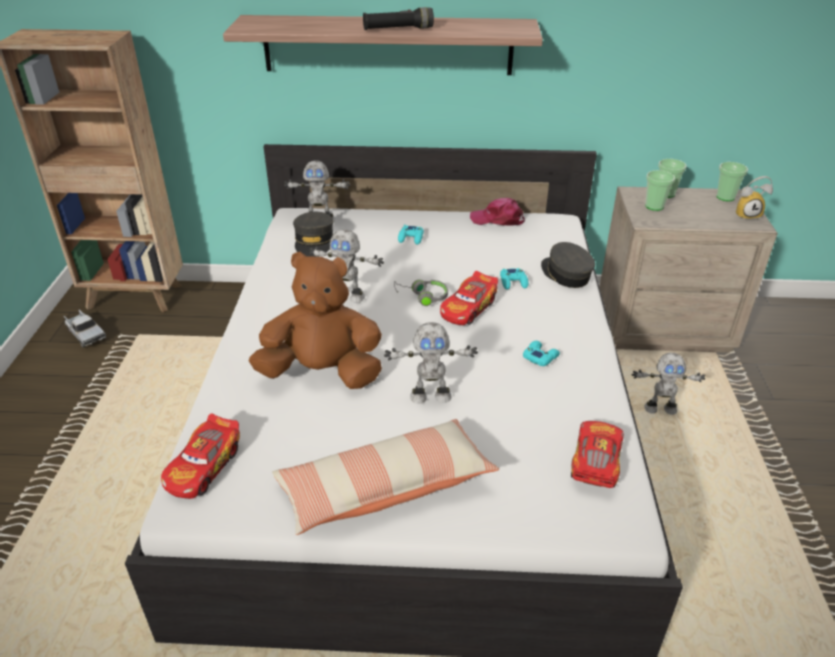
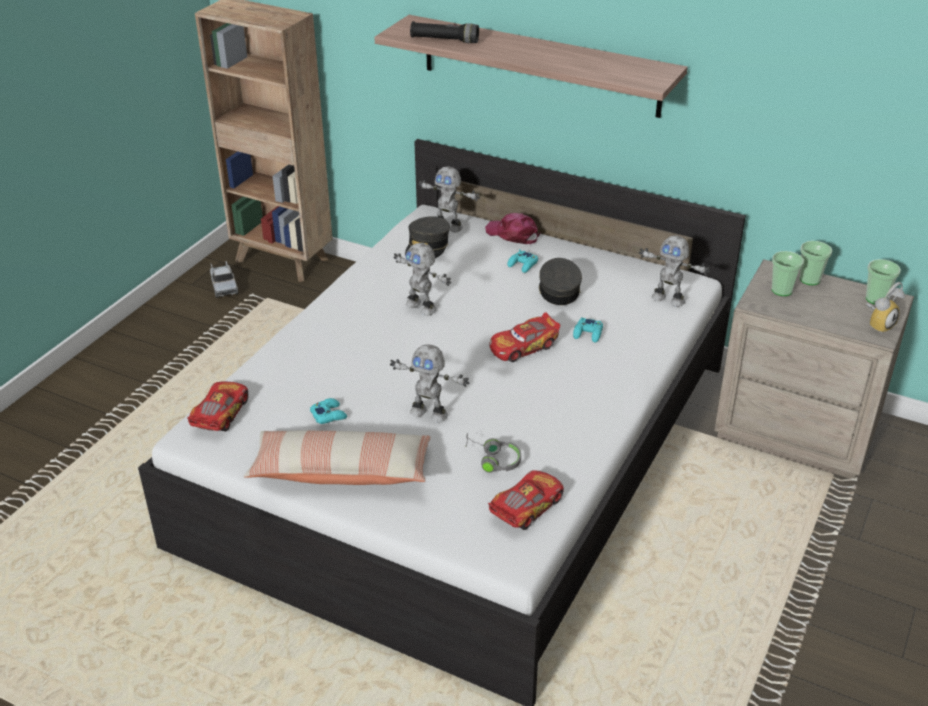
camera: 25 degrees right, 0 degrees up
toy car [161,413,240,499] -> toy car turned 150 degrees clockwise [187,382,248,431]
brown plush toy [249,252,382,389] -> none
black flashlight [363,7,434,30] -> black flashlight moved to [410,21,479,43]
grey headphones [394,280,448,306] -> grey headphones moved to [465,433,521,473]
pink cap [470,198,525,226] -> pink cap moved to [485,213,541,244]
turquoise game controller [523,341,560,366] -> turquoise game controller moved to [310,398,347,424]
grey cap [541,242,595,288] -> grey cap moved to [539,258,582,305]
toy robot [632,353,705,415] -> toy robot moved to [639,235,710,307]
alarm clock [736,176,773,221] -> alarm clock turned 60 degrees counterclockwise [866,282,905,334]

